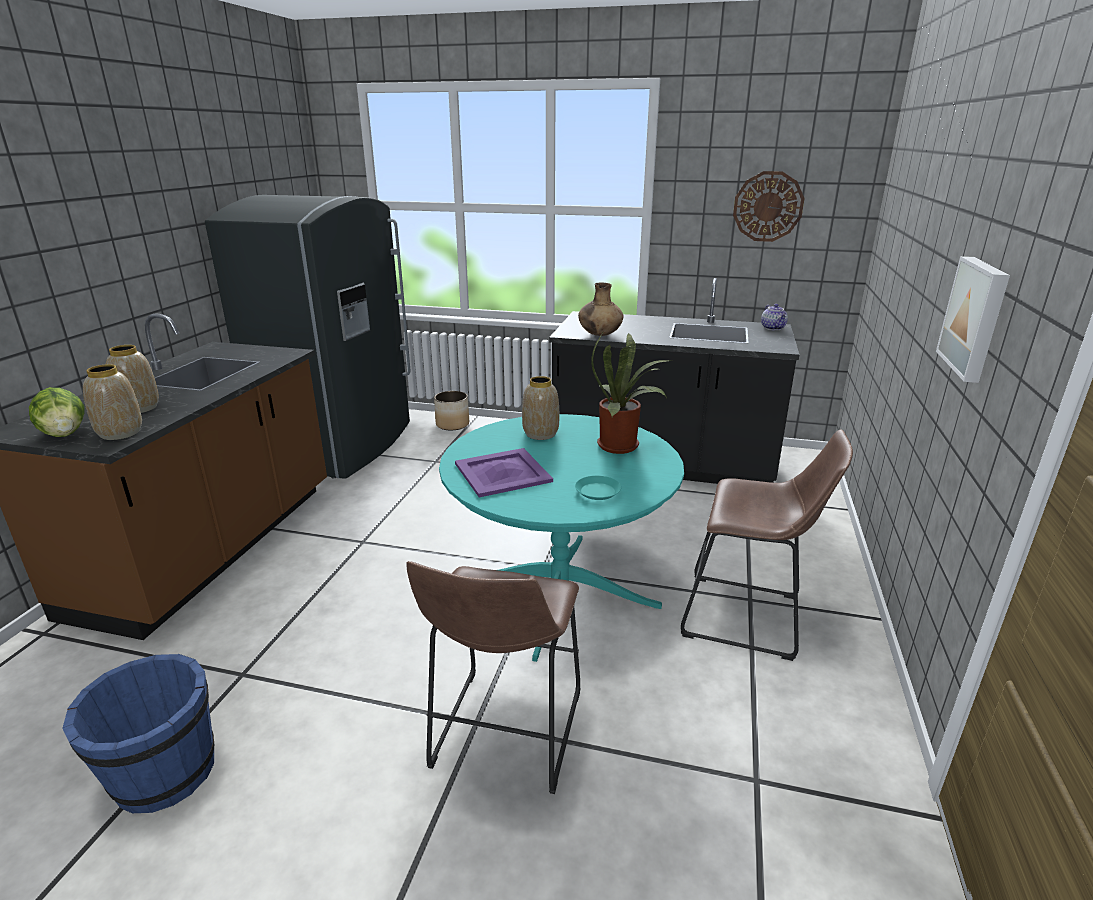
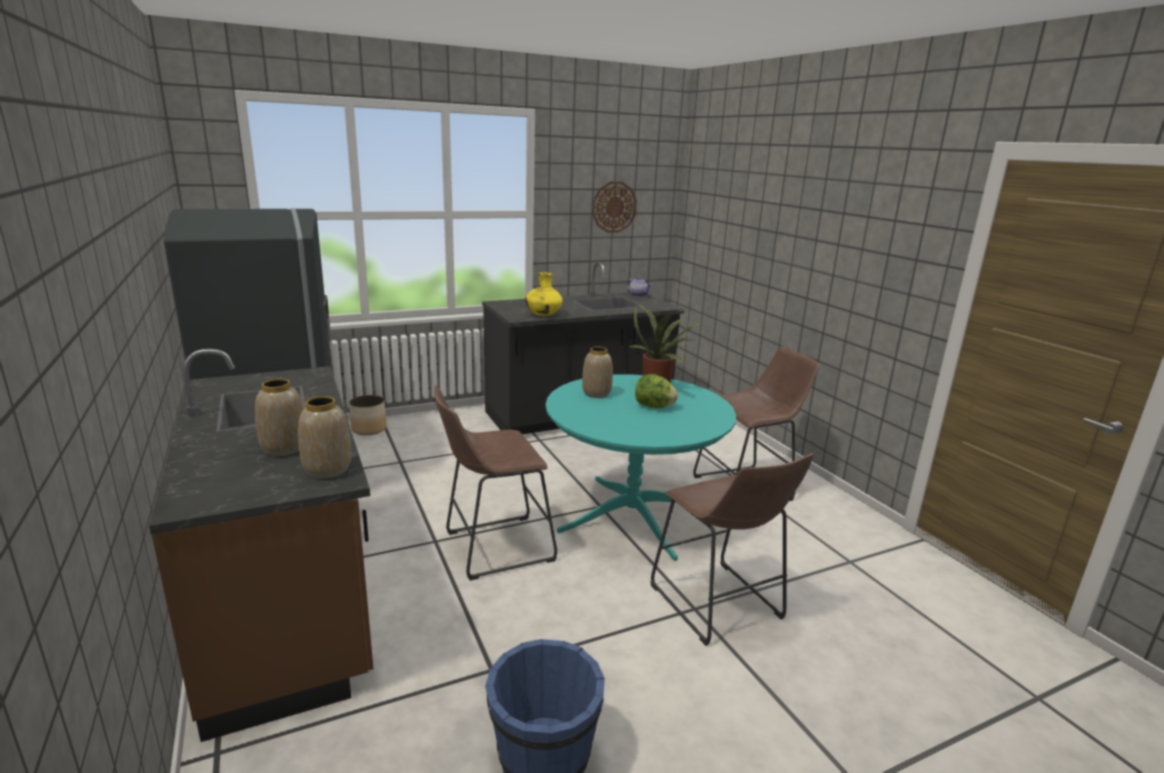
camera: 40 degrees left, 5 degrees down
lettuce [29,387,84,437] -> lettuce moved to [635,374,678,408]
purple tray [455,448,553,497] -> none
turquoise plate [575,476,621,500] -> none
brown vase [578,283,624,336] -> yellow vase [525,272,563,316]
picture [936,256,1010,383] -> none
none -> brown stool [434,385,557,581]

